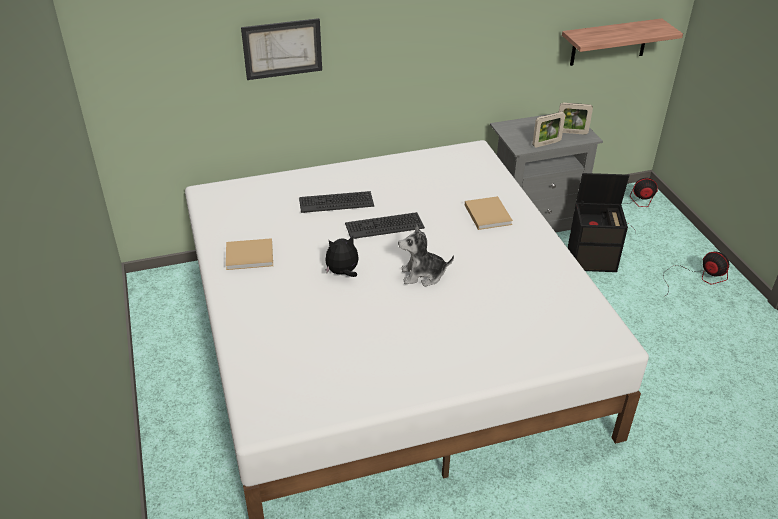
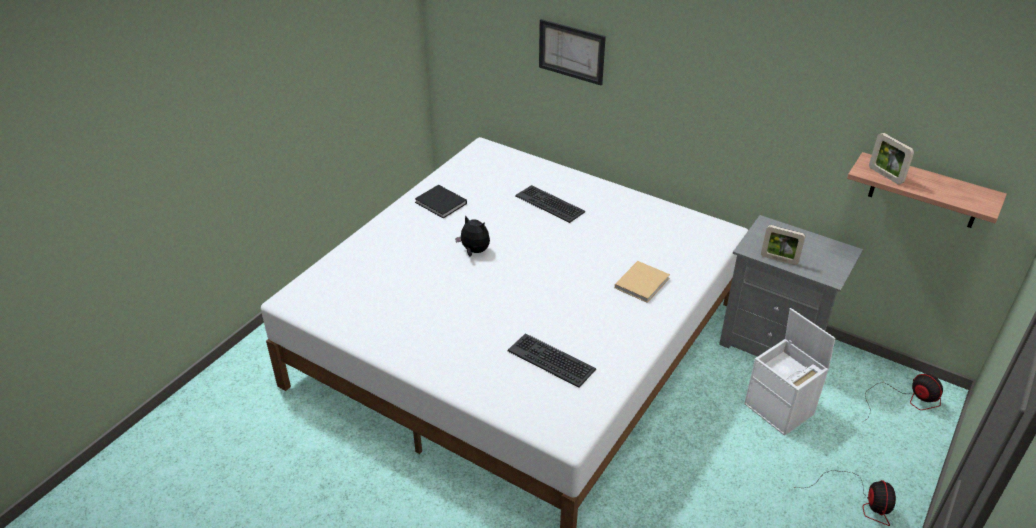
camera: 50 degrees right, 0 degrees up
beige book [226,238,273,270] -> black book [415,185,467,218]
keyboard [345,212,425,239] -> keyboard moved to [507,333,596,388]
plush toy [398,224,454,287] -> none
picture frame [559,103,593,135] -> picture frame moved to [869,133,914,185]
black storage box [568,173,630,272] -> white storage box [744,308,835,436]

